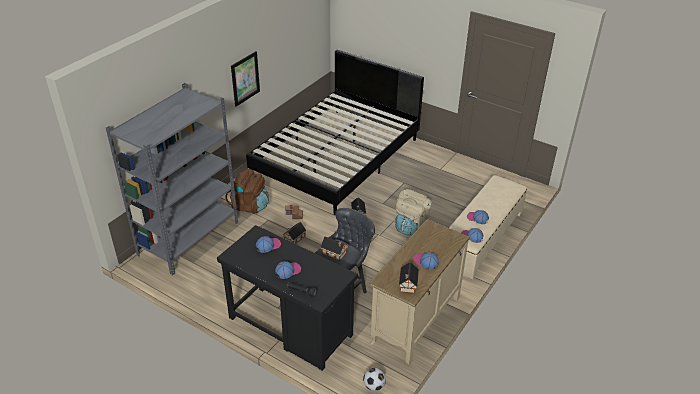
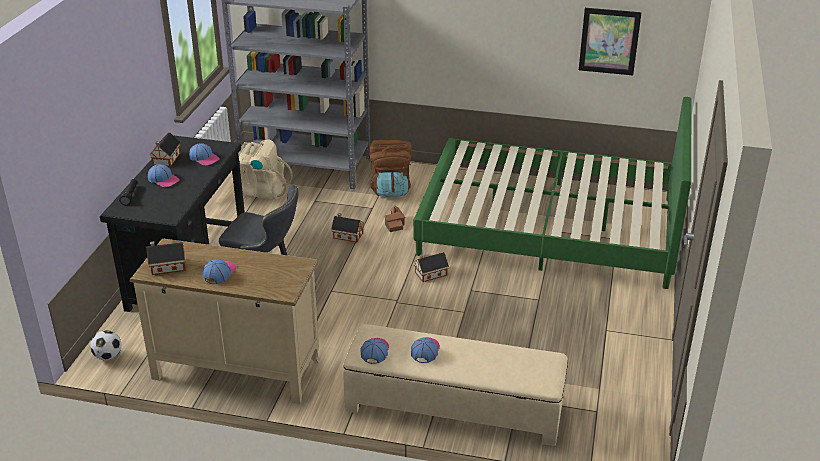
camera: 70 degrees right, 5 degrees down
picture [231,51,260,107] -> picture moved to [579,8,642,75]
black bed [246,50,424,215] -> green bed [413,97,691,289]
toy house [321,237,348,261] -> toy house moved to [149,132,181,167]
beige backpack [394,189,431,236] -> beige backpack moved to [238,139,293,199]

